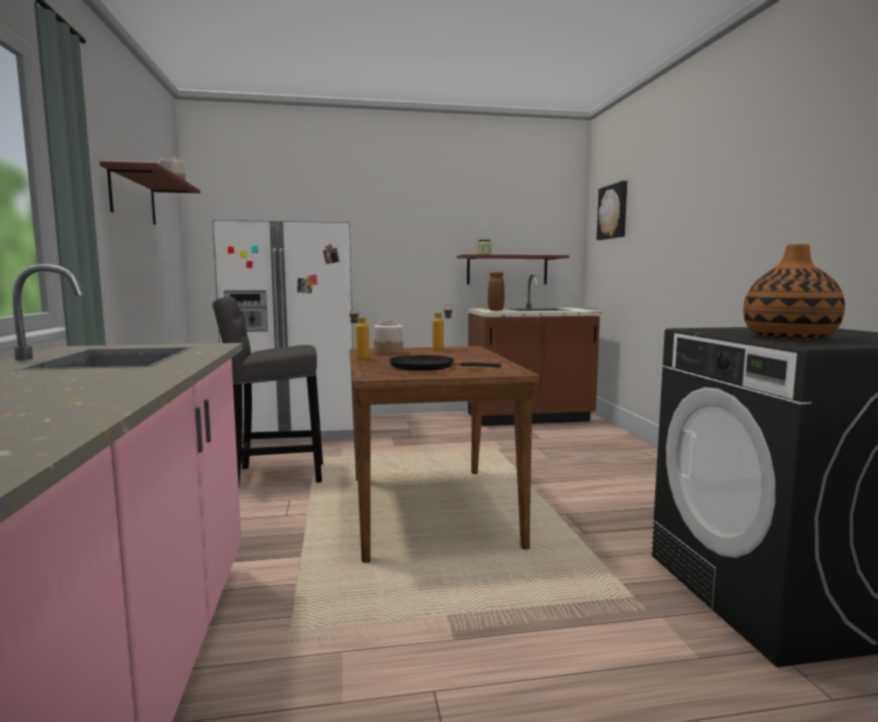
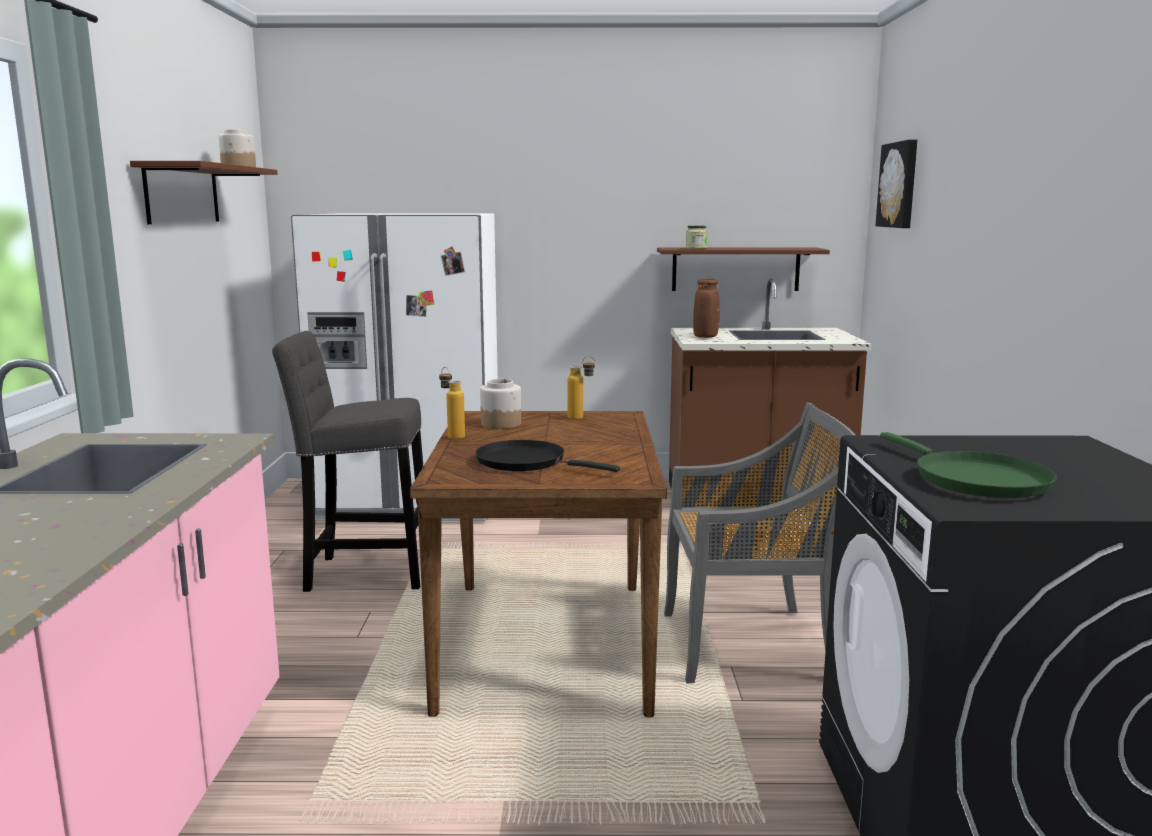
camera: 10 degrees right, 5 degrees up
vase [743,244,845,339] -> green frying pan [880,432,1057,498]
none -> grey chair [664,402,855,683]

